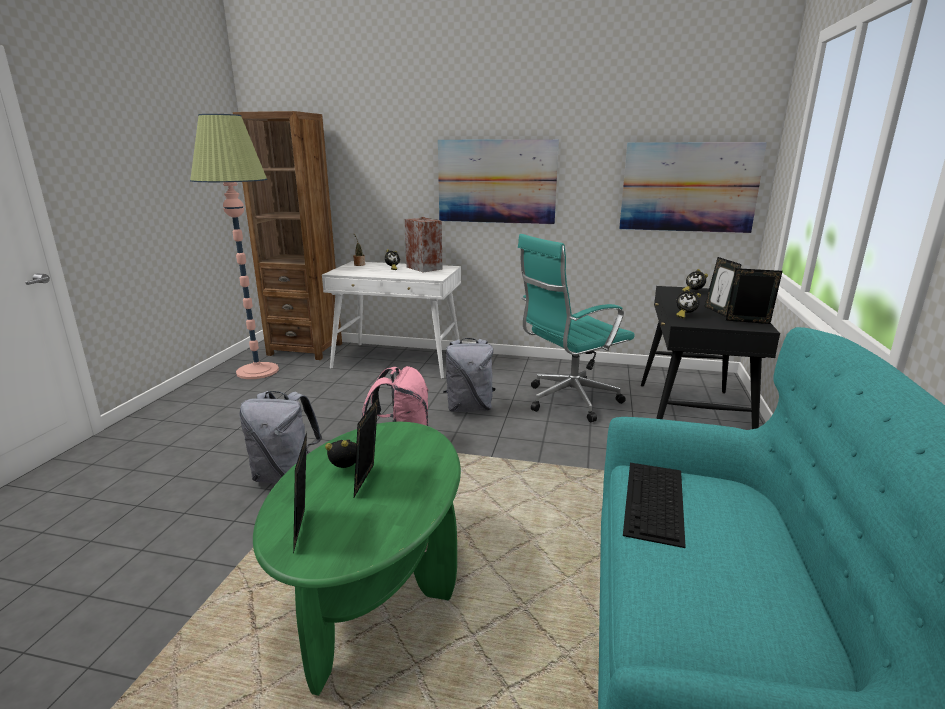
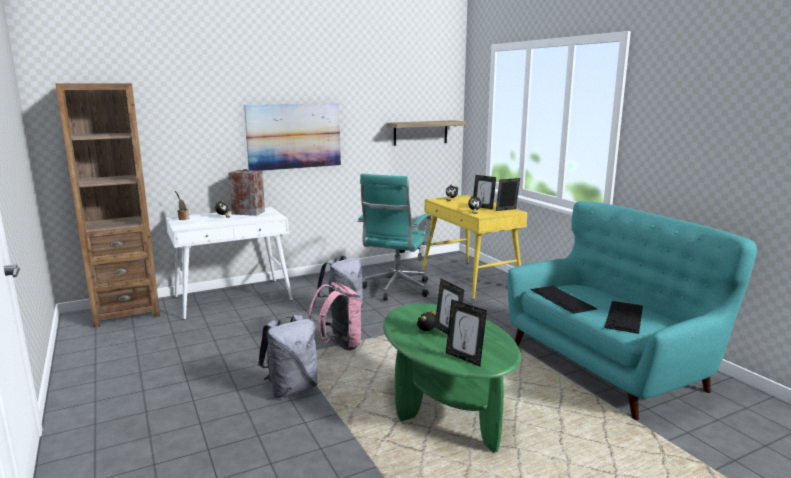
camera: 40 degrees left, 5 degrees down
floor lamp [190,114,279,379] -> none
picture [619,142,767,233] -> shelf [386,120,466,146]
black desk [641,286,780,429] -> yellow desk [422,195,528,300]
none -> keyboard [604,301,643,334]

